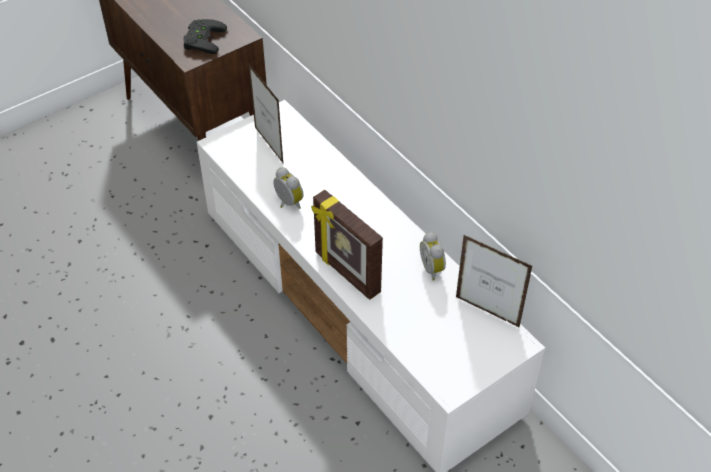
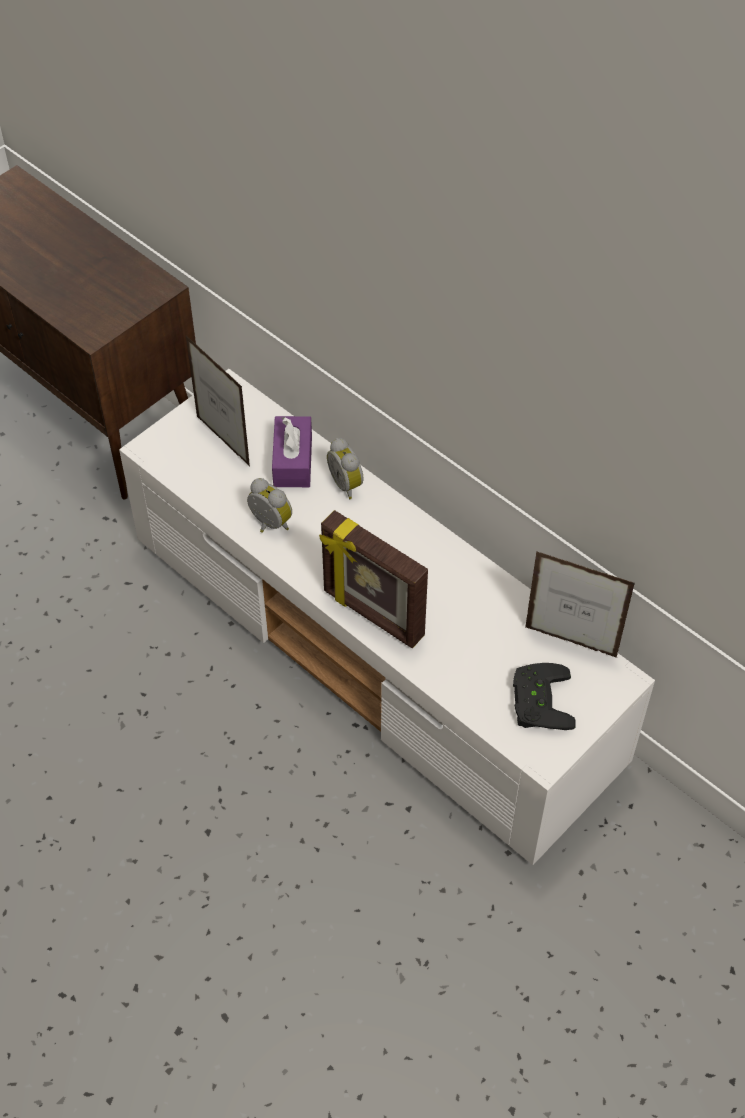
camera: 10 degrees left, 5 degrees up
black game controller [184,19,227,54] -> black game controller moved to [513,663,576,730]
alarm clock [420,232,446,281] -> alarm clock moved to [327,438,363,499]
none -> purple tissue box [272,416,312,487]

